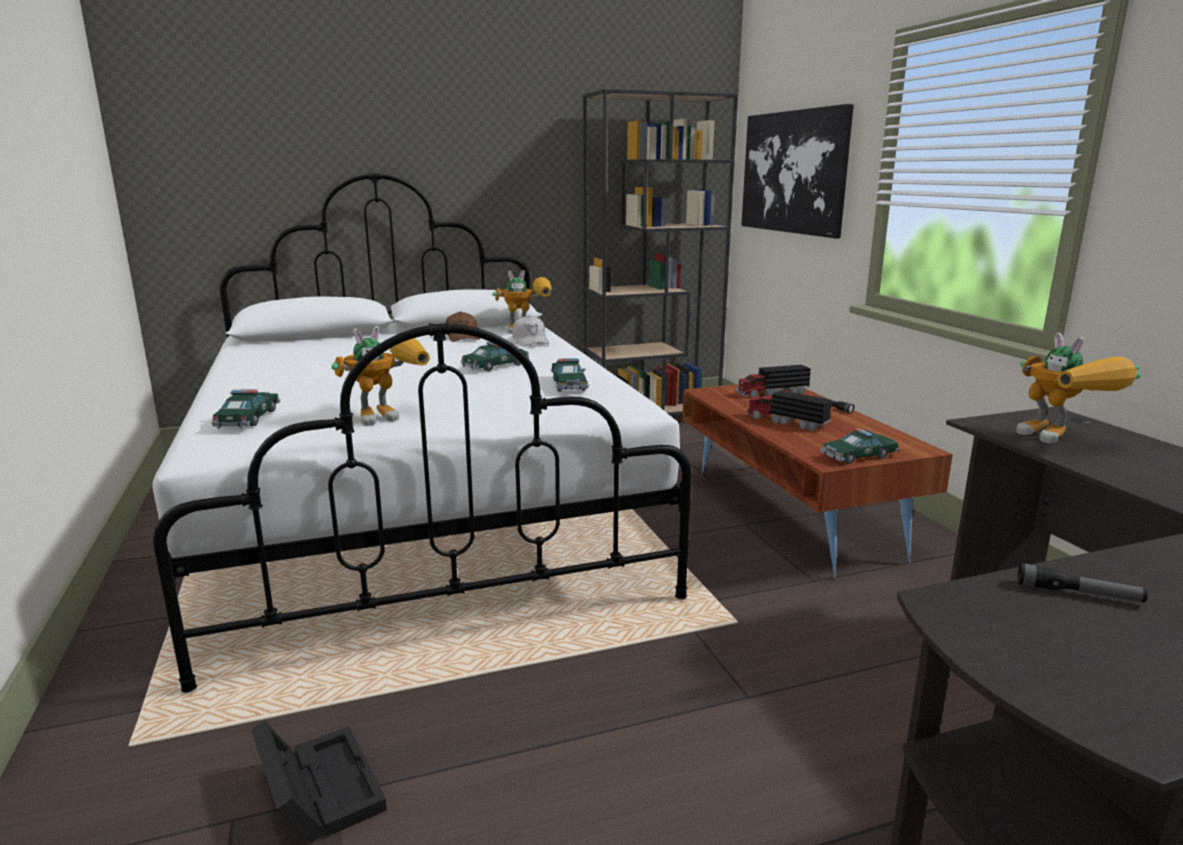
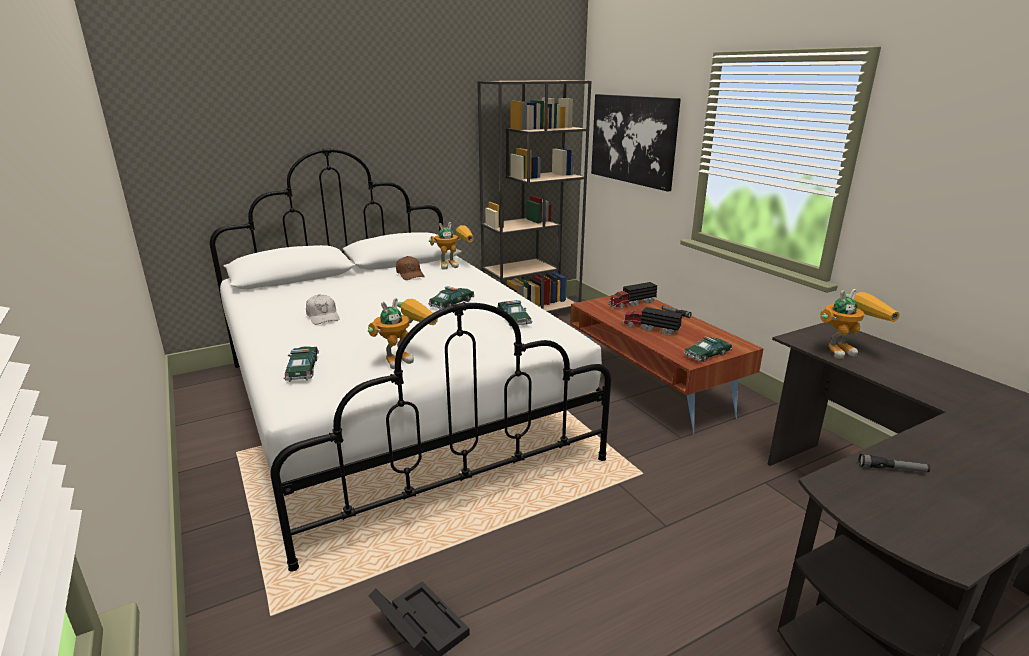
camera: 10 degrees left, 5 degrees up
white cap [512,315,549,346] -> white cap moved to [306,294,339,325]
toy robot [1016,332,1141,444] -> toy robot turned 75 degrees counterclockwise [820,289,900,359]

